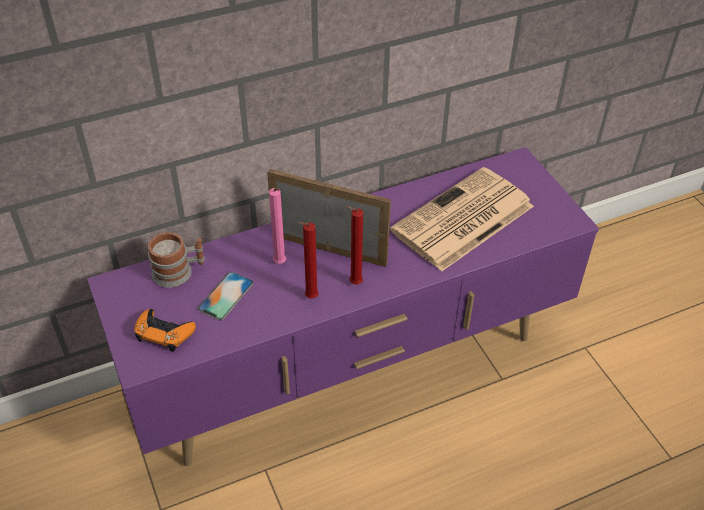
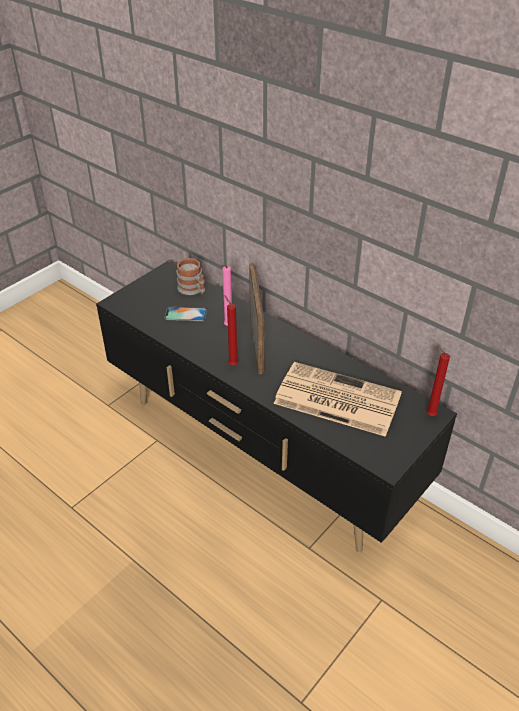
camera: 65 degrees right, 5 degrees down
purple tv stand [87,147,599,466] -> black tv stand [96,261,457,552]
orange game controller [134,309,196,352] -> none
red candle [298,222,319,299] -> red candle moved to [426,345,450,416]

